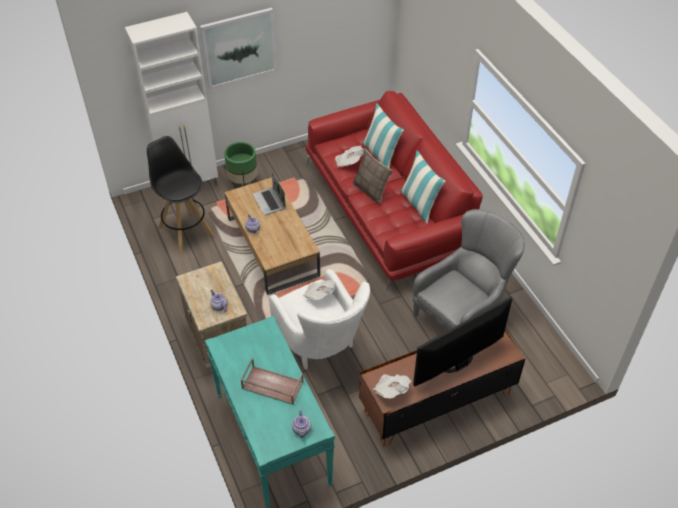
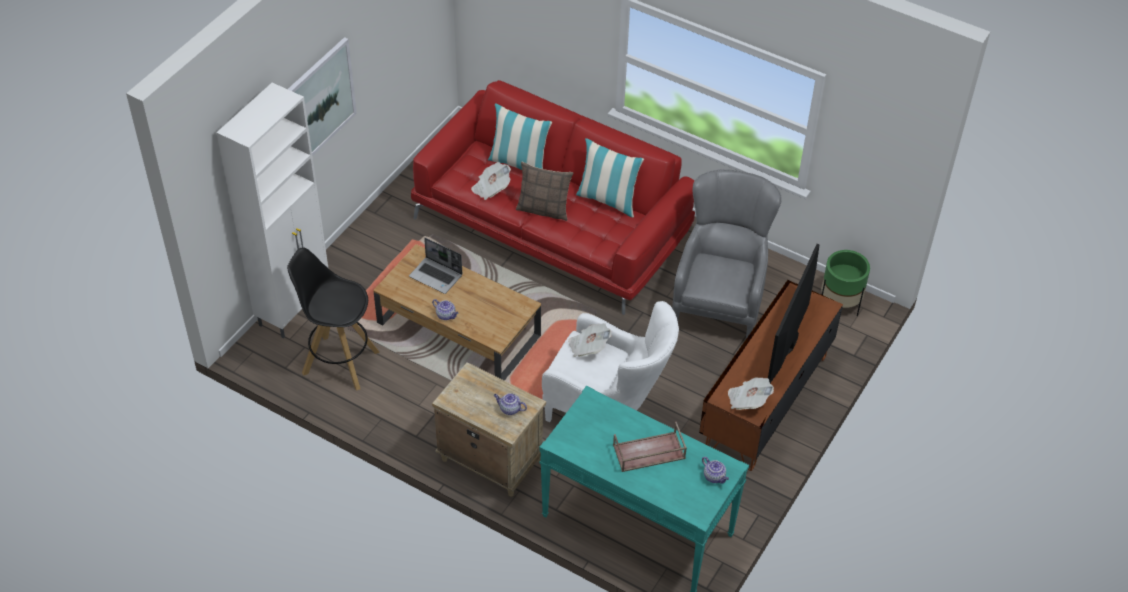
camera: 35 degrees left, 0 degrees up
green planter [224,142,258,186] -> green planter moved to [821,250,870,316]

